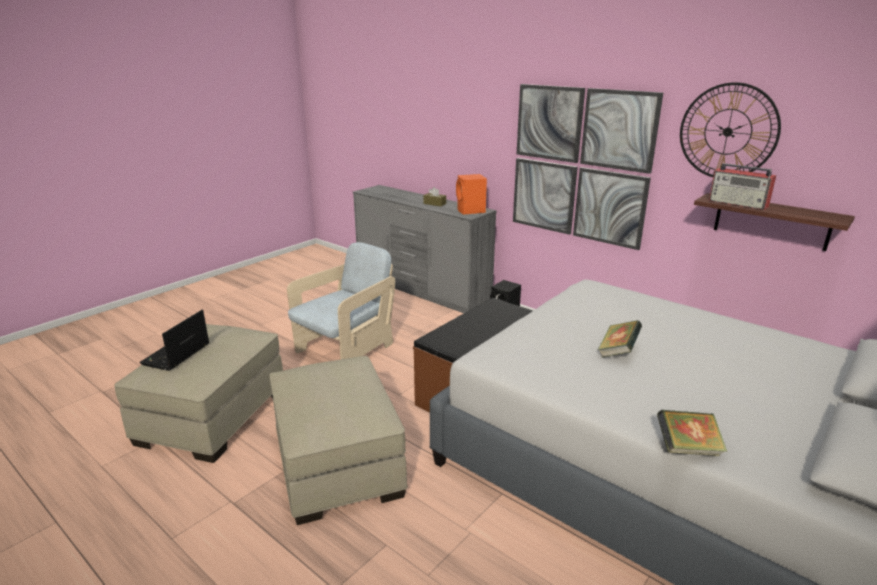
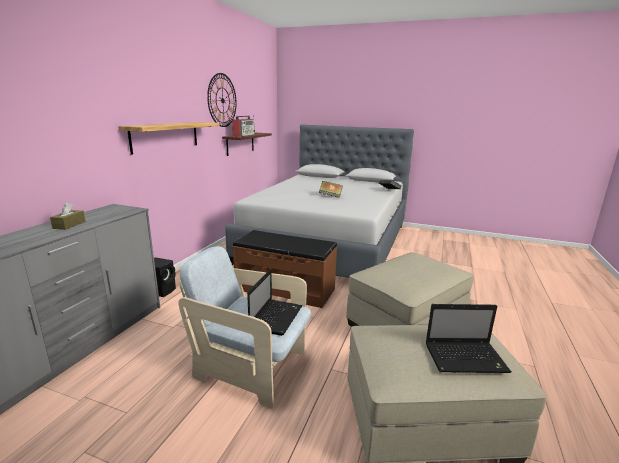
camera: 110 degrees left, 5 degrees down
orange speaker [456,174,487,215] -> none
picture [513,84,663,250] -> shelf [118,122,220,155]
none -> laptop [247,269,303,336]

